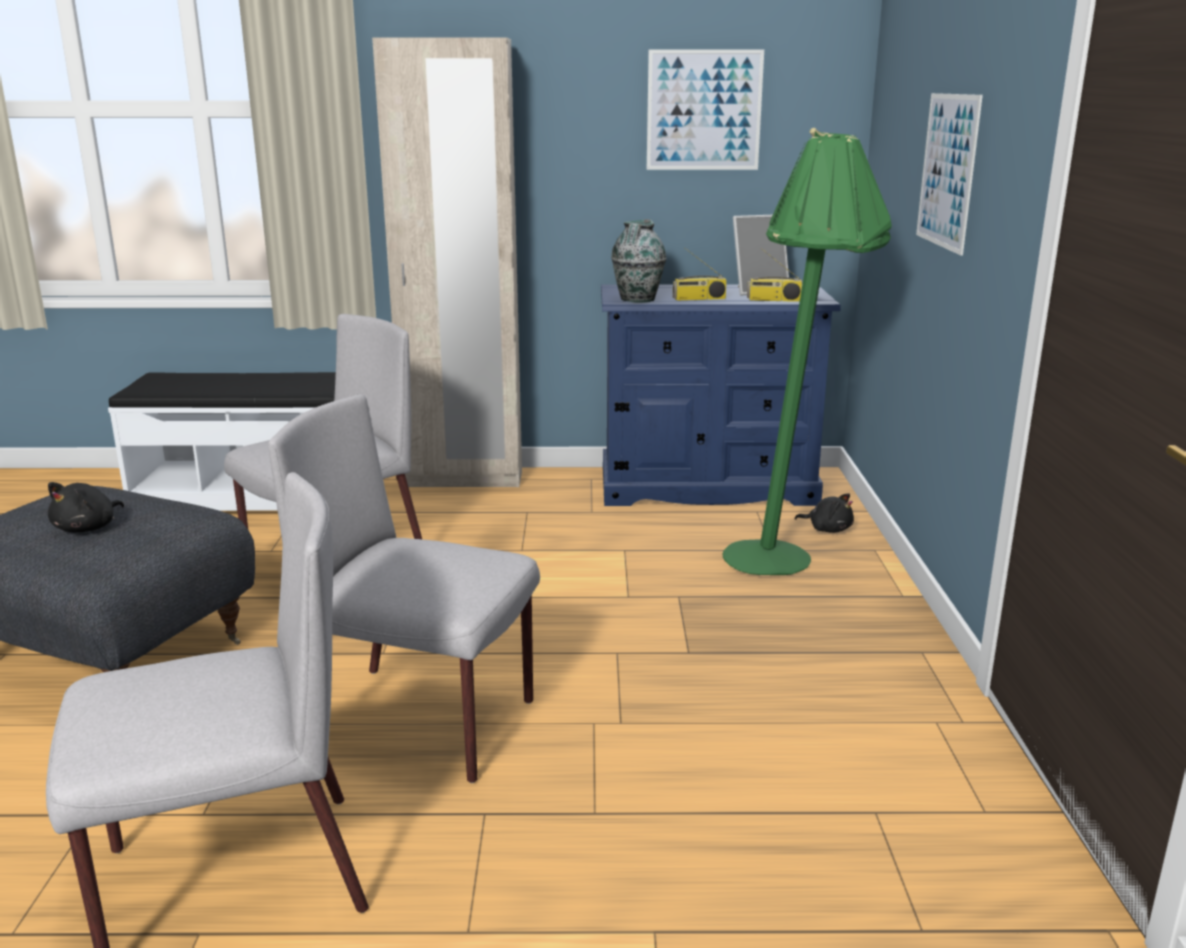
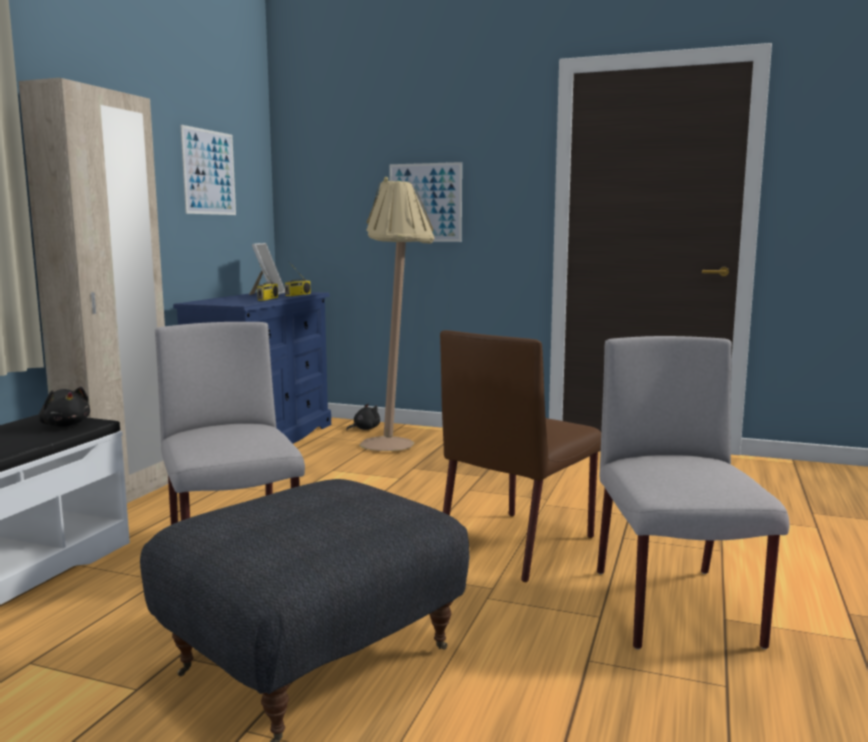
camera: 70 degrees left, 10 degrees down
black plush toy [48,482,124,532] -> black plush toy moved to [39,387,90,427]
grey chair [268,394,540,783] -> brown chair [440,330,601,582]
vase [611,219,667,303] -> none
green floor lamp [723,128,892,575] -> beige floor lamp [359,177,435,451]

